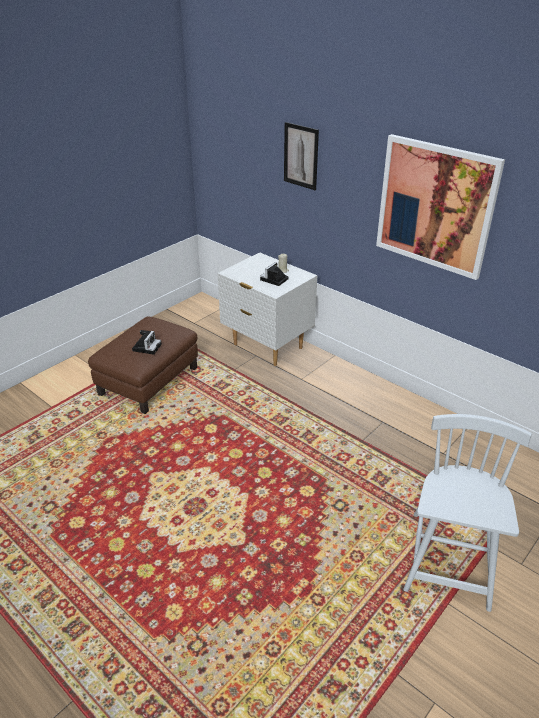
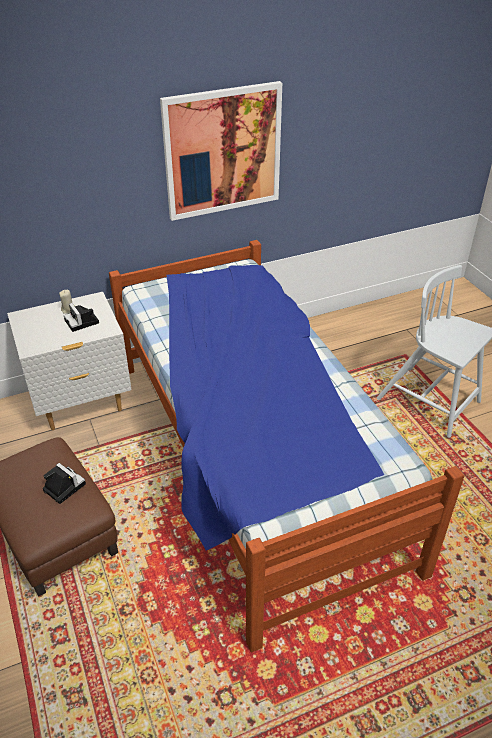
camera: 65 degrees left, 5 degrees up
picture [284,122,319,190] -> none
none -> bed [109,240,465,652]

